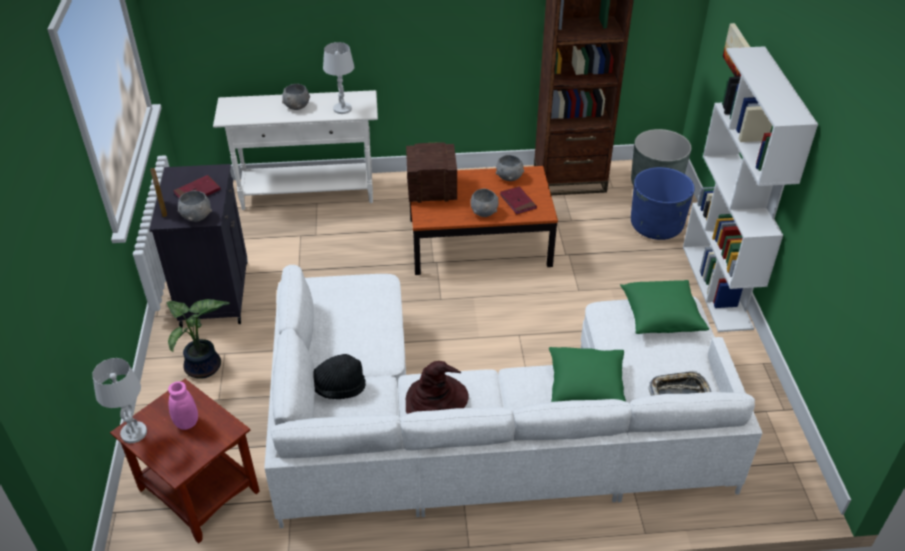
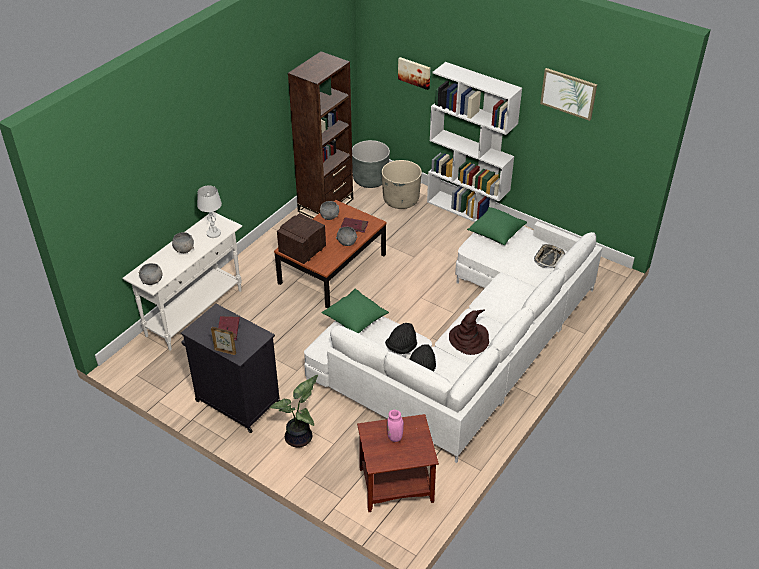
camera: 50 degrees left, 0 degrees up
white table lamp [92,358,147,443] -> none
grey bowl [178,190,212,222] -> grey bowl moved to [138,263,162,285]
green pillow [549,347,626,402] -> green pillow moved to [321,289,389,333]
blue planter [631,167,695,240] -> beige planter [382,160,422,209]
none -> black hat [385,323,417,354]
none -> picture [540,68,597,121]

